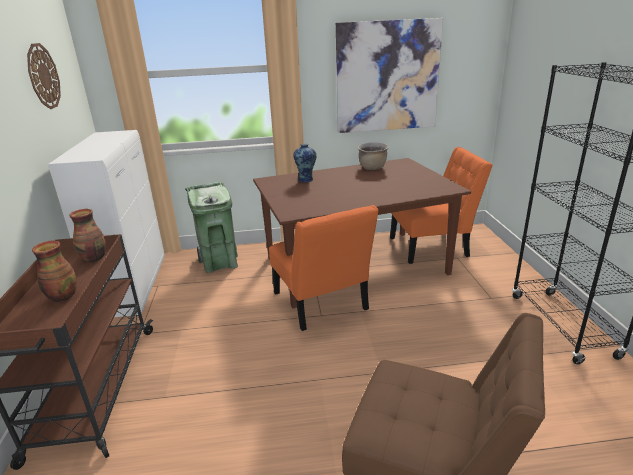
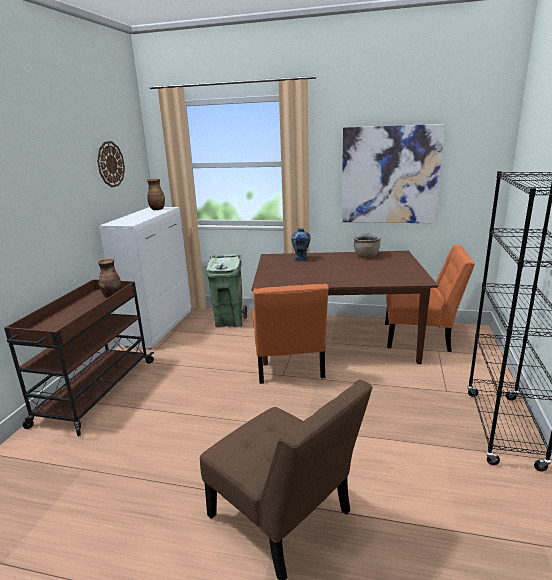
camera: 20 degrees right, 5 degrees down
vase [32,241,77,302] -> vase moved to [147,179,165,210]

